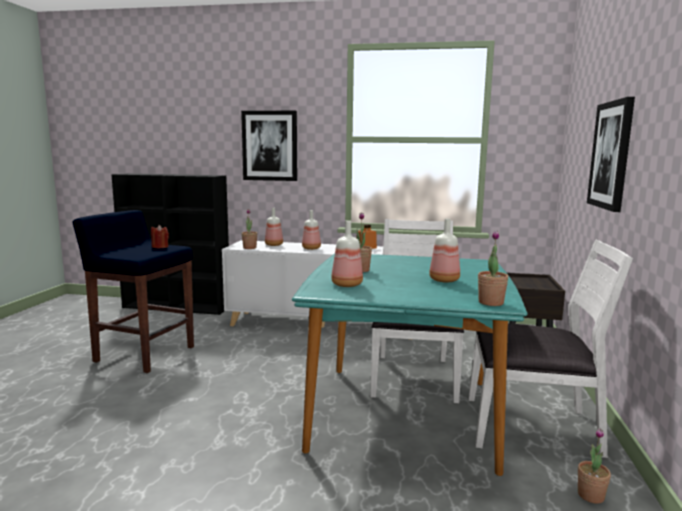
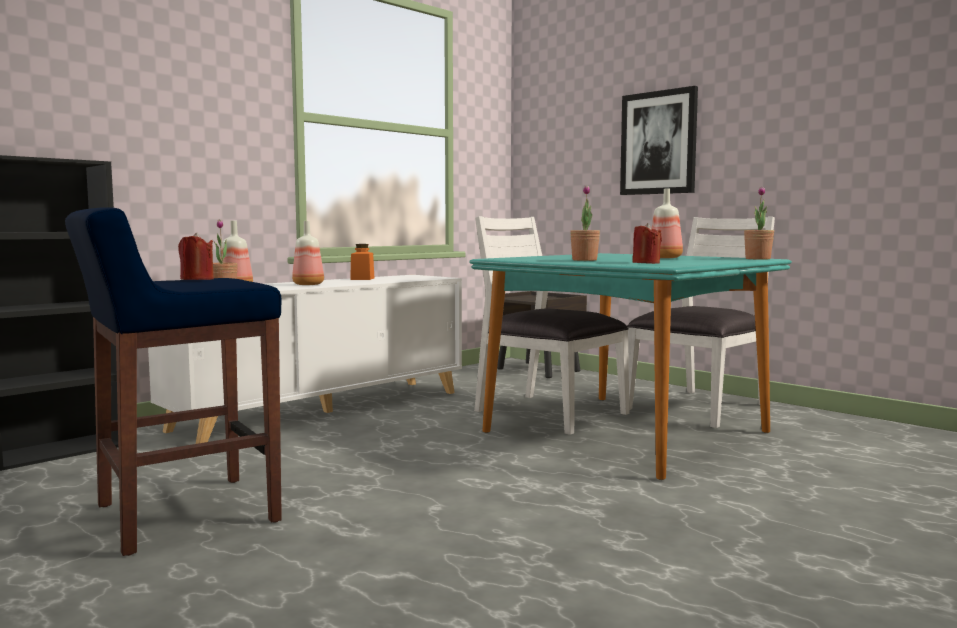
camera: 55 degrees left, 5 degrees down
picture [241,111,297,181] -> none
bottle [331,220,363,287] -> red candle [632,223,662,264]
potted plant [578,428,611,504] -> none

